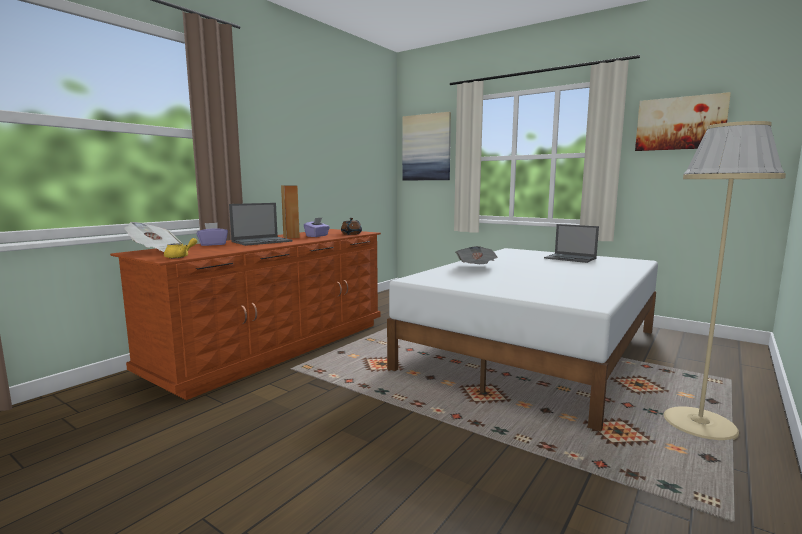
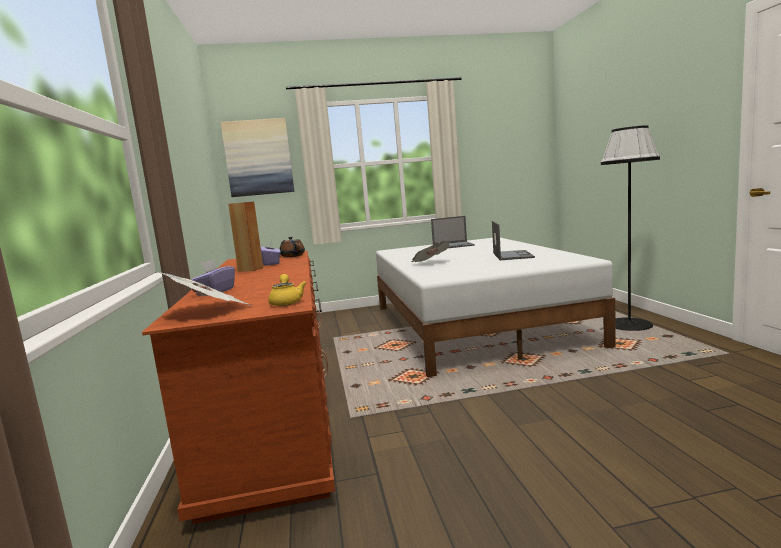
camera: 45 degrees left, 0 degrees up
laptop [229,203,292,246] -> laptop moved to [492,221,535,260]
picture [635,92,731,151] -> none
beige floor lamp [664,121,786,440] -> black floor lamp [601,125,660,331]

